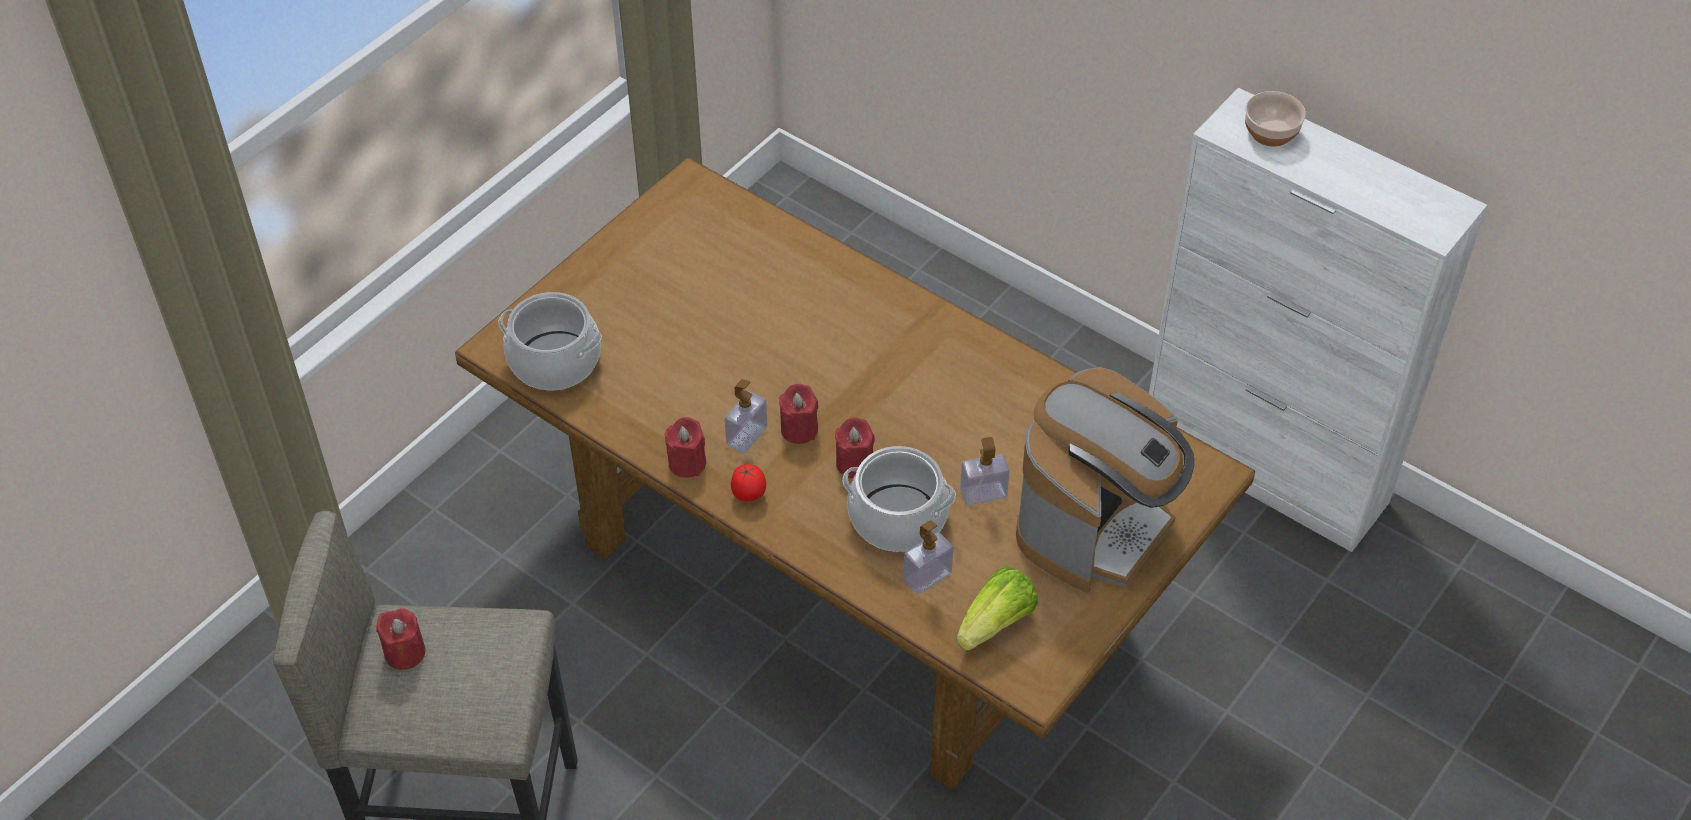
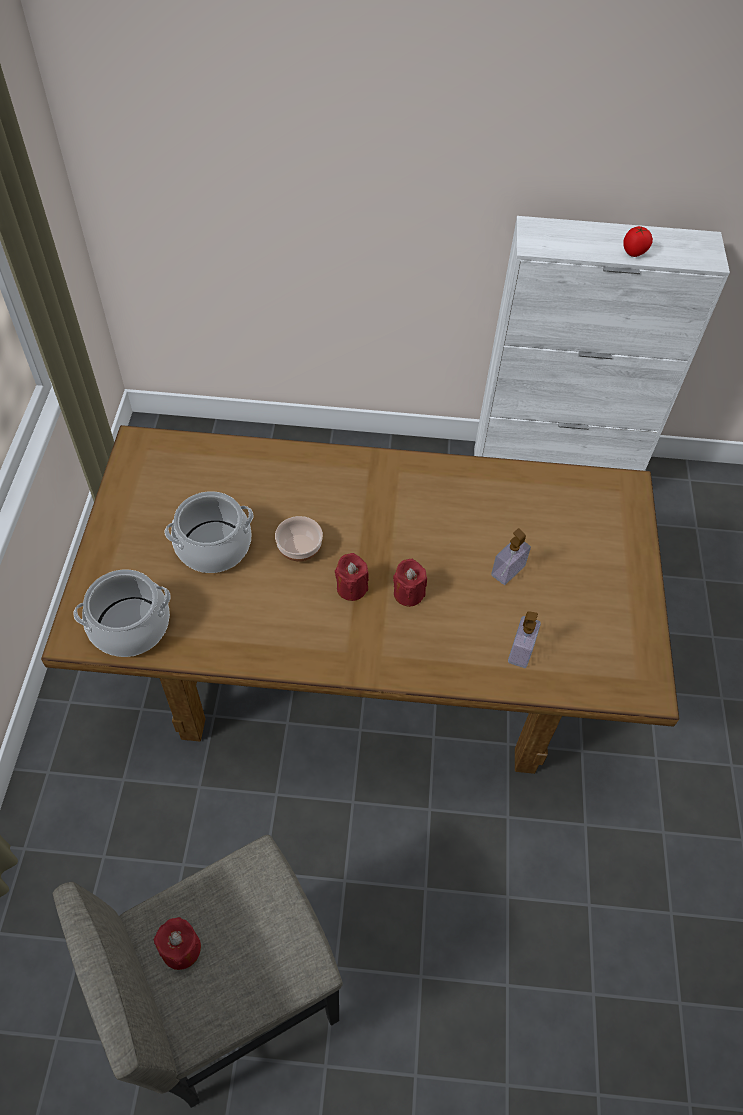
camera: 35 degrees left, 5 degrees up
red candle [665,417,706,478] -> none
soap dispenser [725,379,767,454] -> none
tomato [731,464,766,501] -> tomato moved to [623,226,653,257]
cooking pot [842,446,956,552] -> cooking pot moved to [164,491,254,573]
lettuce [956,567,1038,650] -> none
coffee machine [1016,367,1194,593] -> none
bowl [1245,91,1306,147] -> bowl moved to [275,516,323,562]

